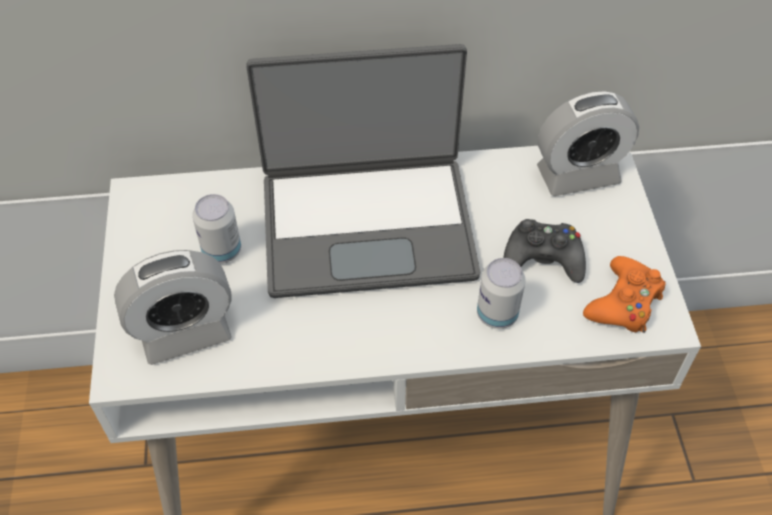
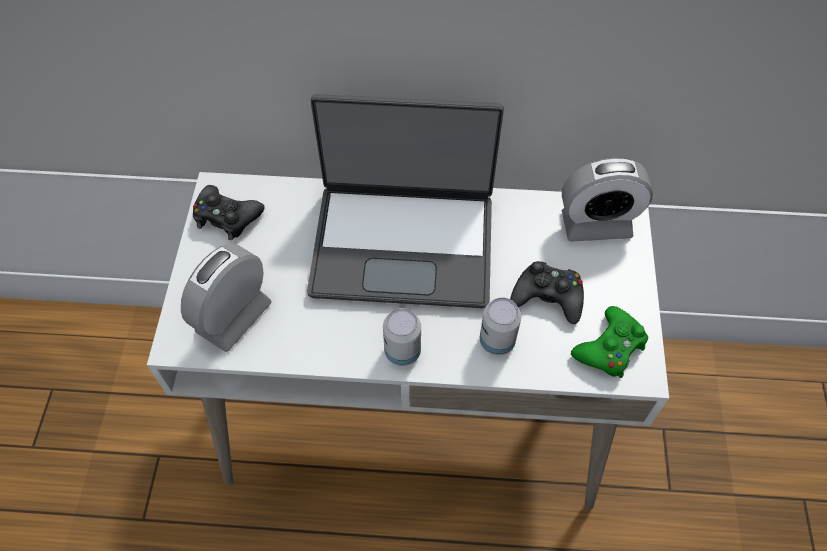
camera: 10 degrees right, 5 degrees up
alarm clock [114,250,232,365] -> alarm clock turned 135 degrees clockwise [181,244,272,352]
can [192,194,241,264] -> can moved to [383,308,421,366]
orange game controller [583,256,666,333] -> green game controller [571,306,648,378]
none -> black game controller [193,185,265,240]

